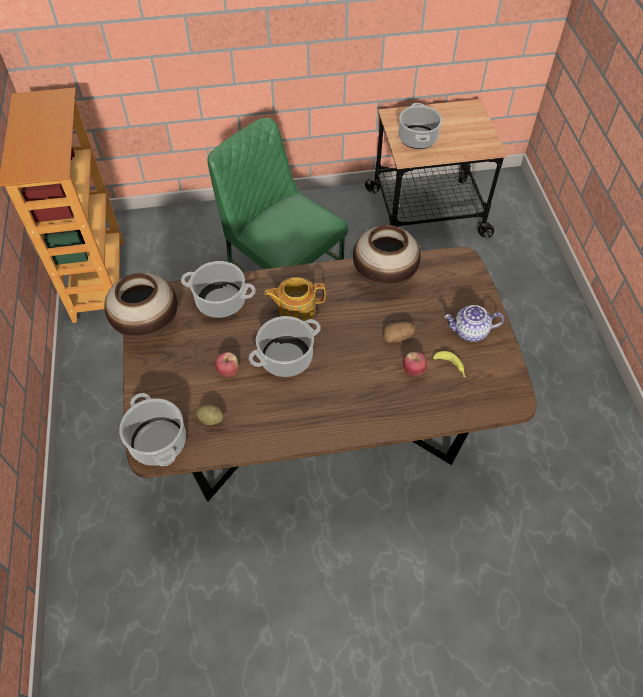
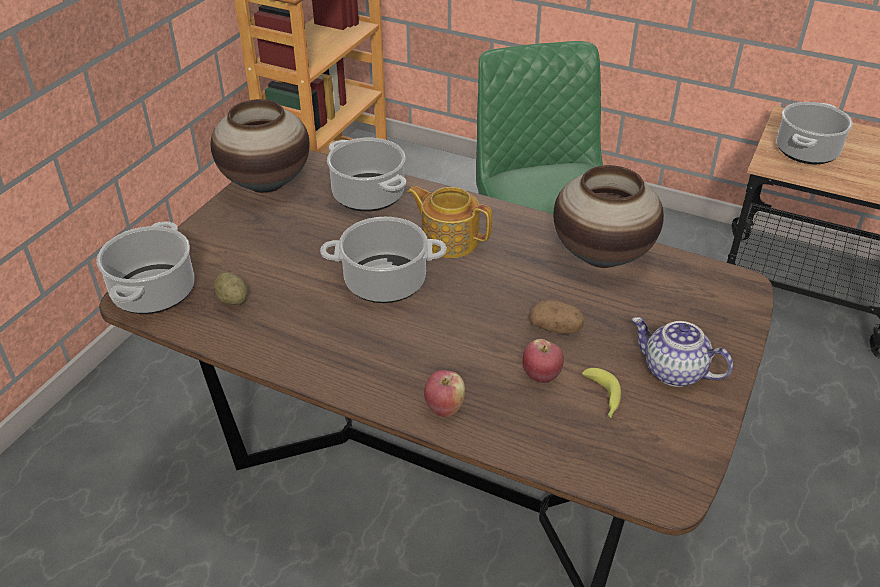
camera: 35 degrees right, 15 degrees down
apple [215,352,239,378] -> apple moved to [424,370,465,417]

